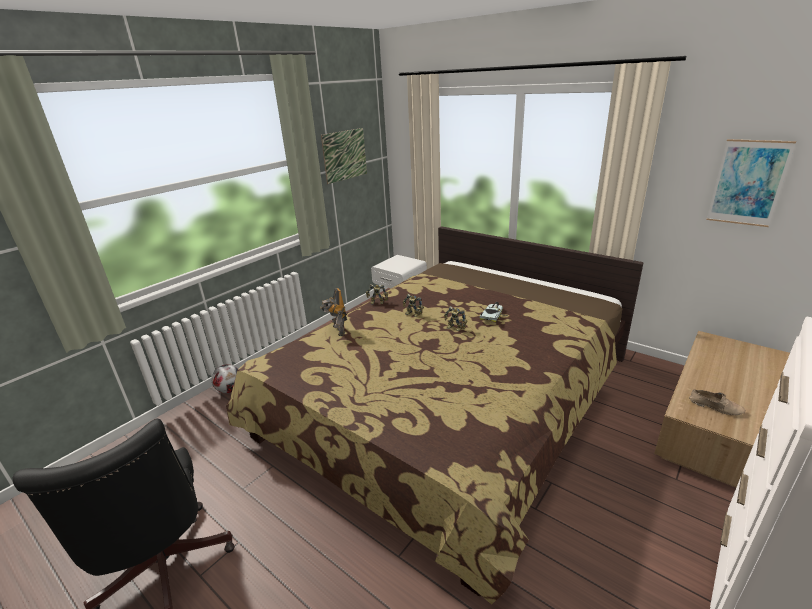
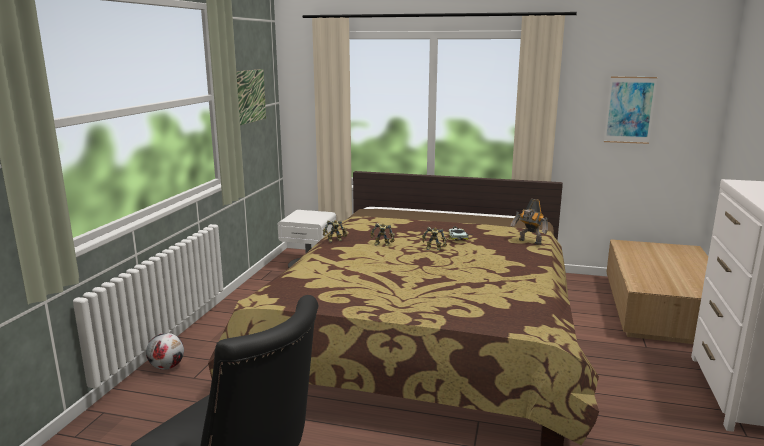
camera: 25 degrees left, 10 degrees down
toy robot [320,288,347,336] -> toy robot moved to [511,199,548,245]
beige shoe [689,389,746,415] -> none

